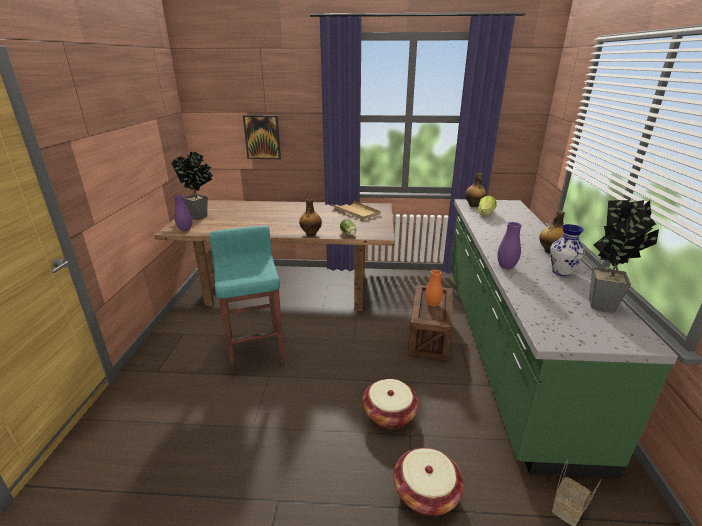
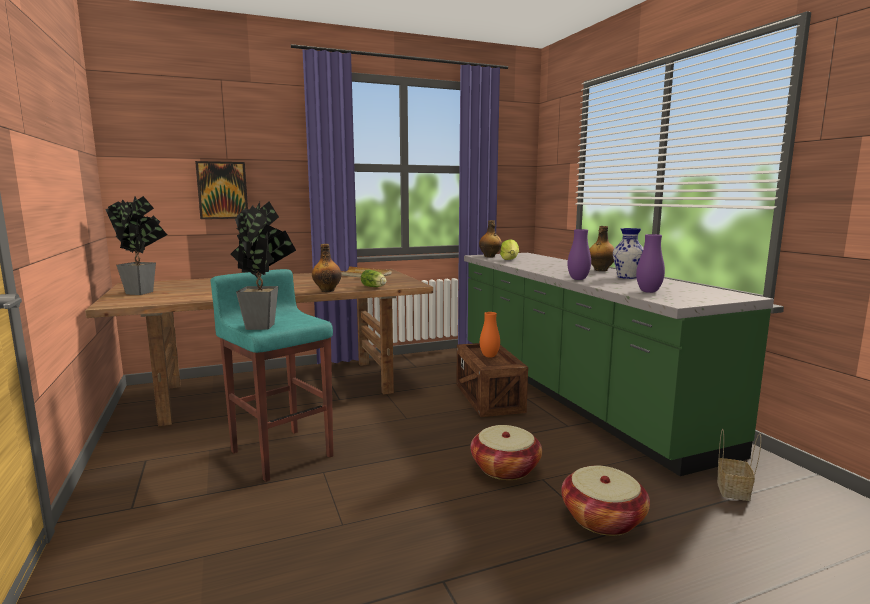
camera: 25 degrees left, 15 degrees down
purple vase [174,195,192,231] -> purple vase moved to [636,234,665,293]
potted plant [589,200,659,312] -> potted plant moved to [231,202,296,330]

